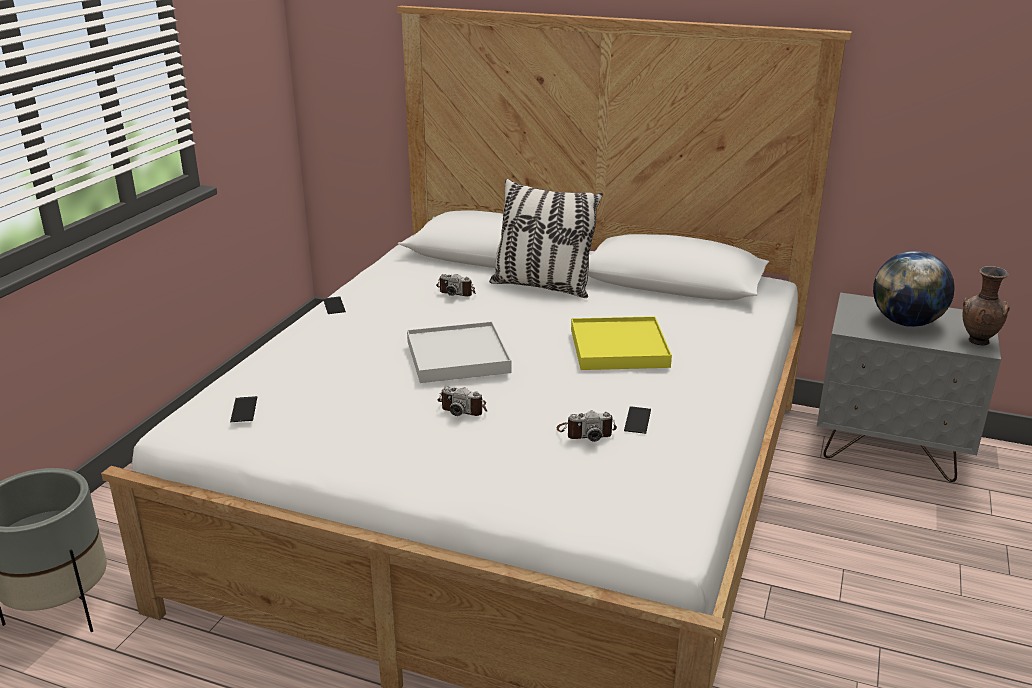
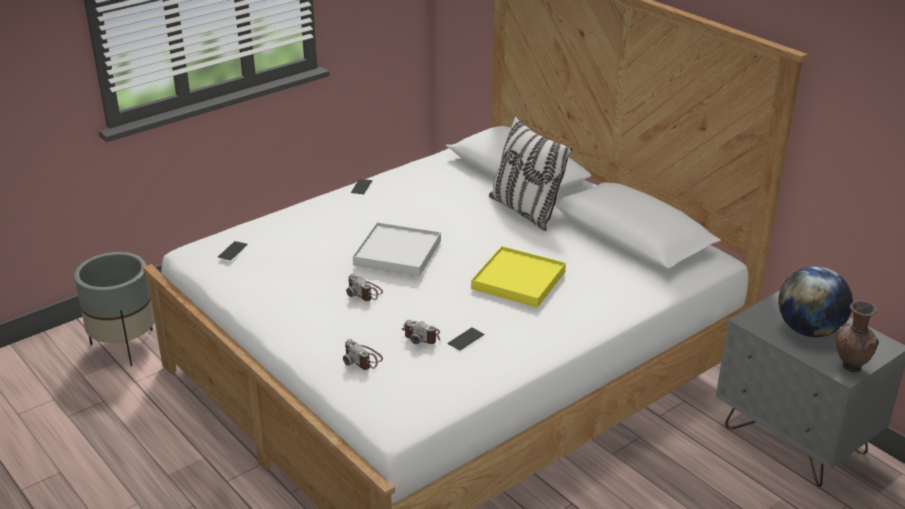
camera: 30 degrees right, 5 degrees up
camera [436,274,476,297] -> camera moved to [343,339,383,370]

